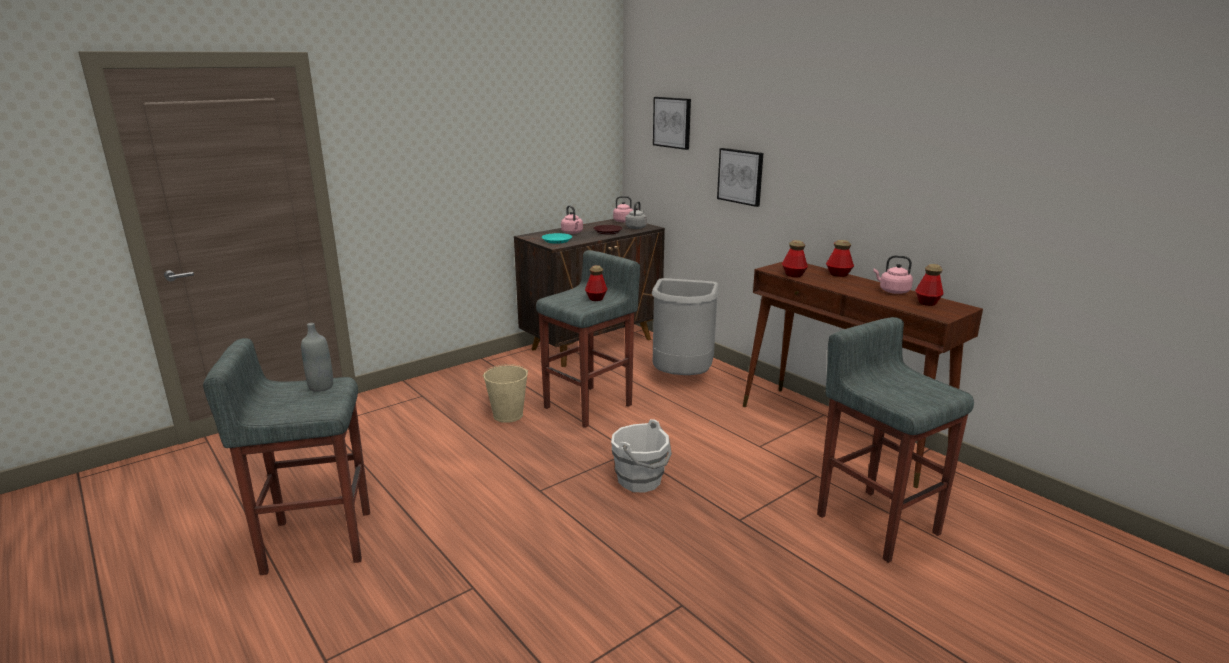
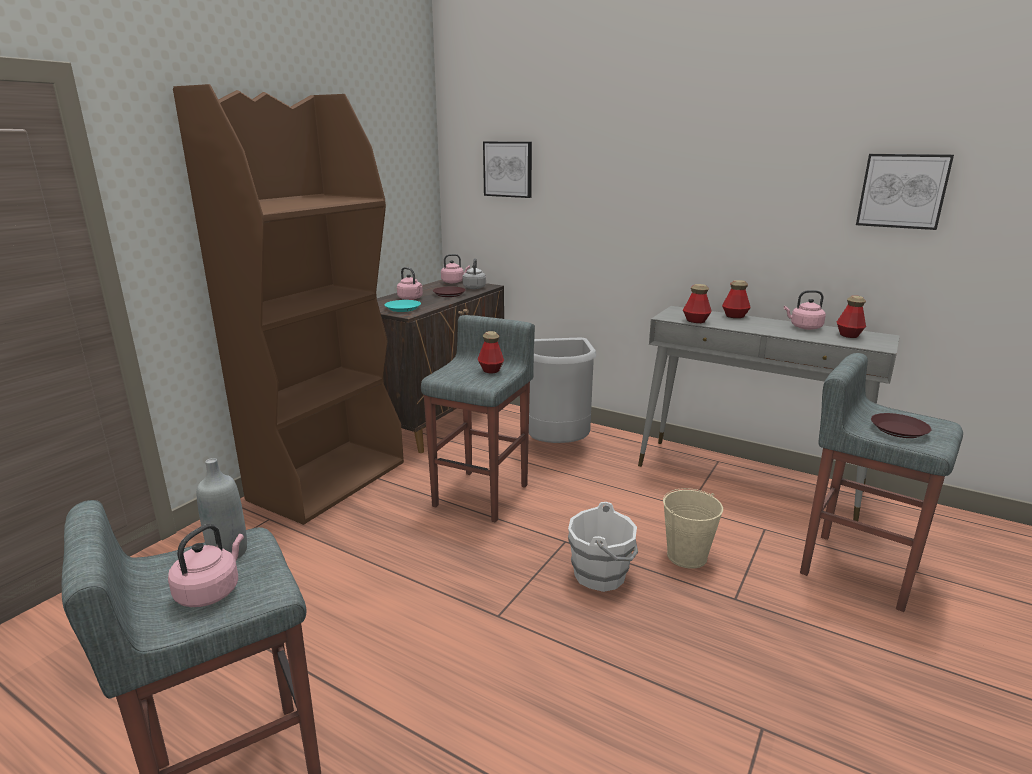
camera: 20 degrees left, 0 degrees up
beige bucket [483,364,528,423] -> beige bucket moved to [663,488,723,569]
picture [717,148,763,207] -> picture moved to [856,154,954,230]
brown console table [743,262,983,488] -> grey console table [638,306,900,521]
none -> pink kettle [168,524,244,607]
none -> brown bookcase [173,84,404,525]
none -> brown plate [871,413,931,438]

